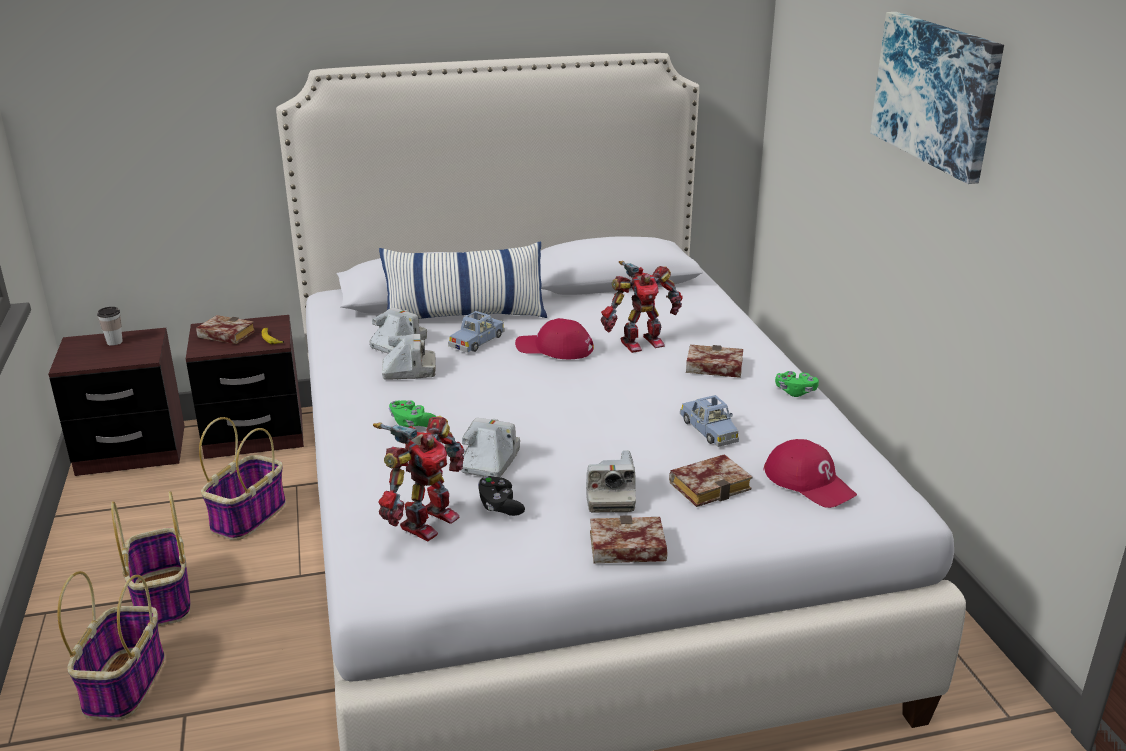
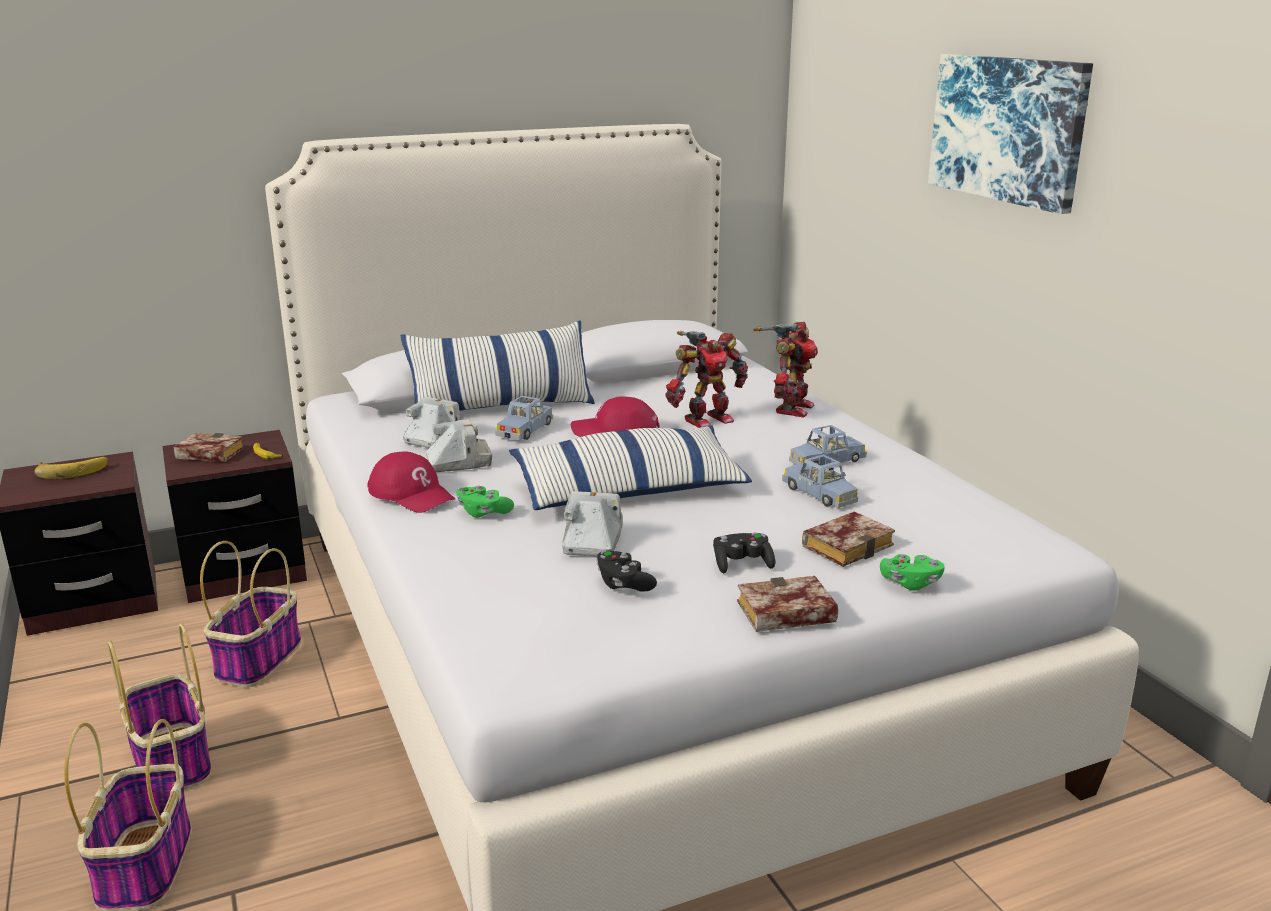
camera: 10 degrees left, 5 degrees down
cup [97,307,123,346] -> banana [34,457,108,479]
toy robot [373,416,465,541] -> toy robot moved to [753,322,818,418]
camera [586,450,636,513] -> black game controller [713,533,775,573]
book [686,345,743,378] -> none
red cap [764,439,857,508] -> red cap moved to [368,451,456,513]
green game controller [775,371,819,397] -> green game controller moved to [880,554,945,591]
none -> pillow [509,426,752,510]
none -> blue toy car [789,425,867,465]

